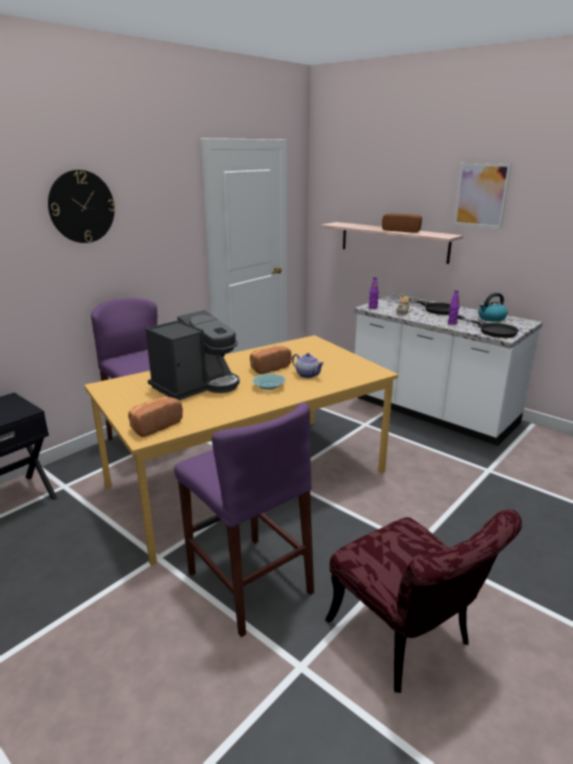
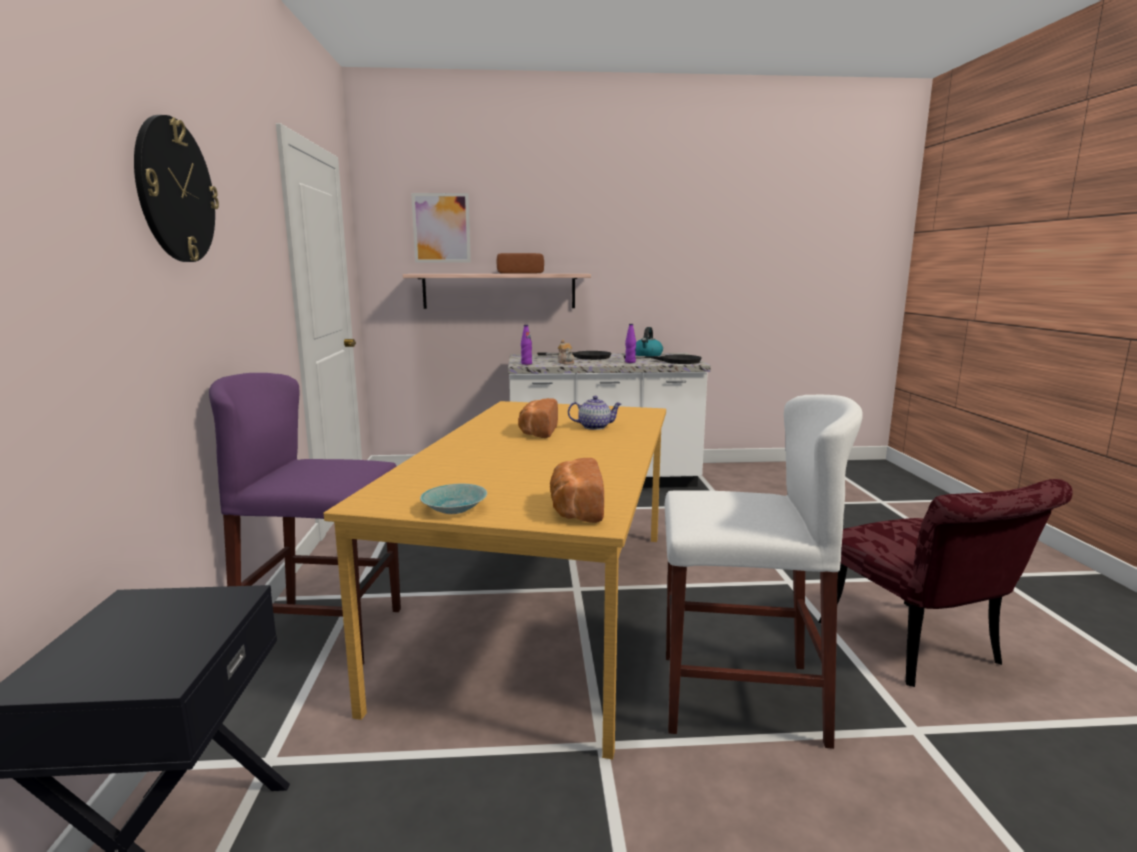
camera: 45 degrees left, 10 degrees down
coffee machine [146,310,240,400] -> none
purple stool [174,402,314,637] -> white stool [665,395,863,749]
turquoise bowl [252,373,286,390] -> turquoise bowl moved to [420,484,487,514]
red chair [325,509,522,693] -> red chair turned 60 degrees clockwise [818,479,1073,687]
picture [454,163,512,229] -> picture moved to [411,193,471,263]

